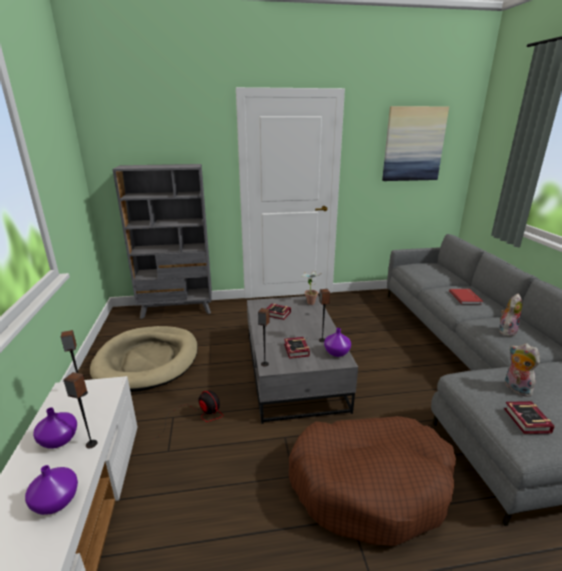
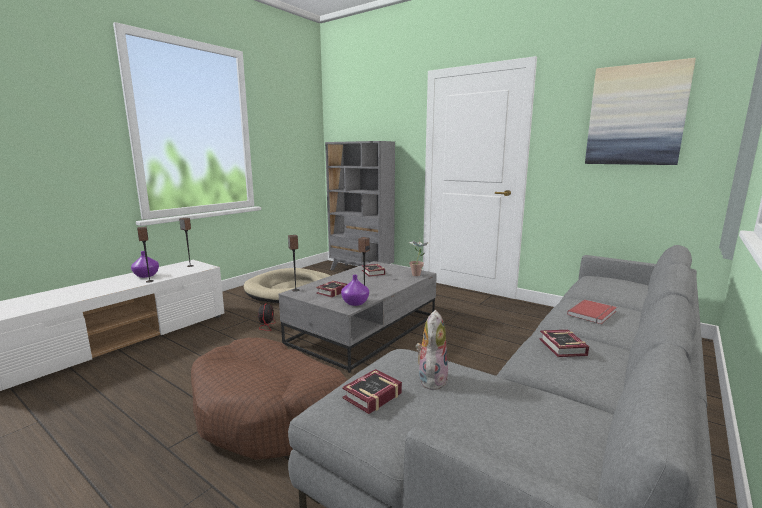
camera: 45 degrees right, 10 degrees down
purple vase [25,465,78,515] -> none
plush toy [499,294,522,336] -> book [540,330,589,357]

